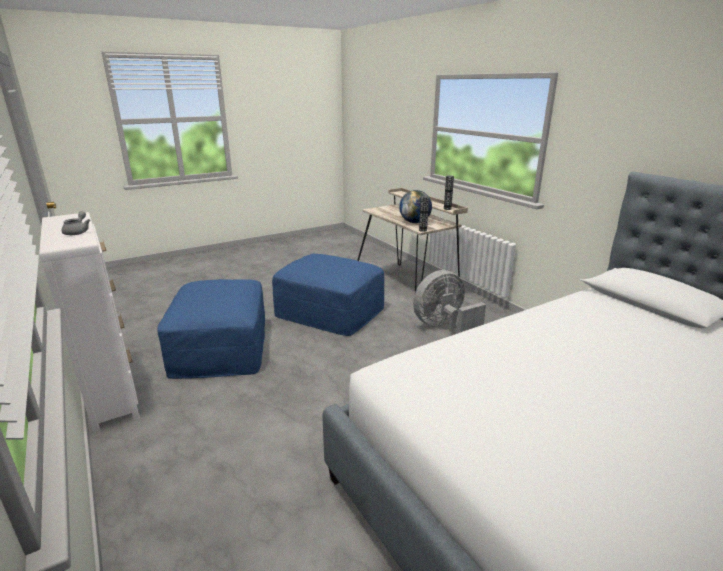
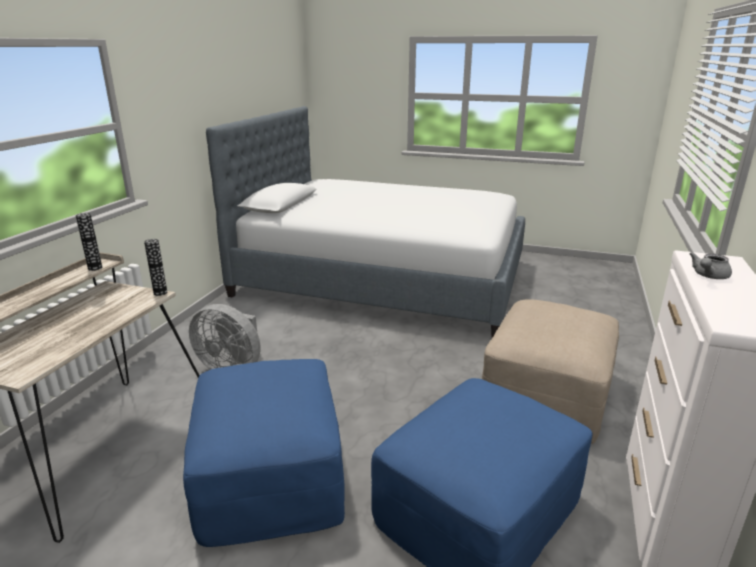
camera: 130 degrees left, 0 degrees up
globe [399,190,432,223] -> none
none -> beige ottoman [482,299,619,444]

